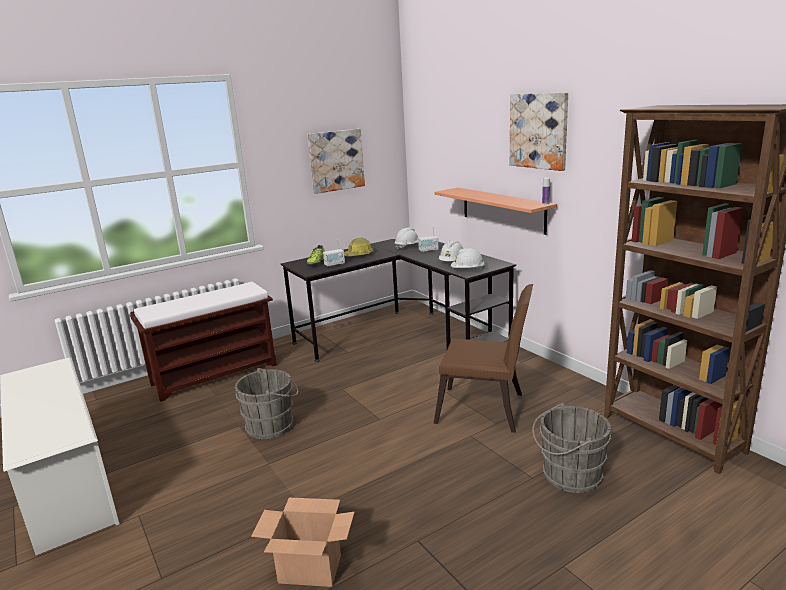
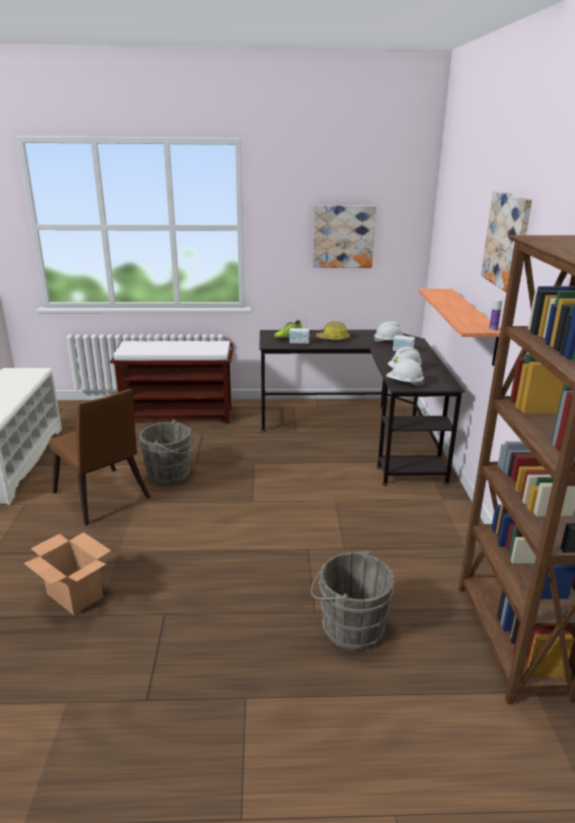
camera: 30 degrees right, 5 degrees up
brown chair [434,284,533,433] -> brown chair moved to [49,389,151,526]

